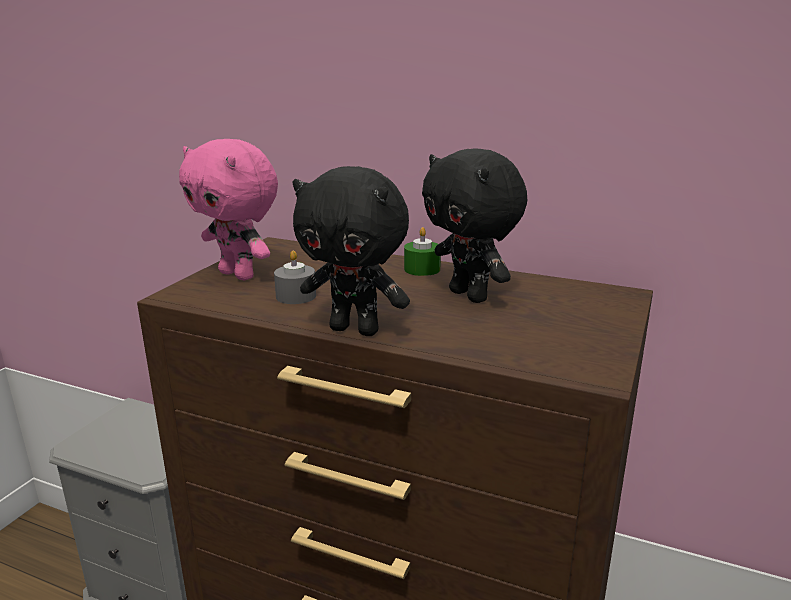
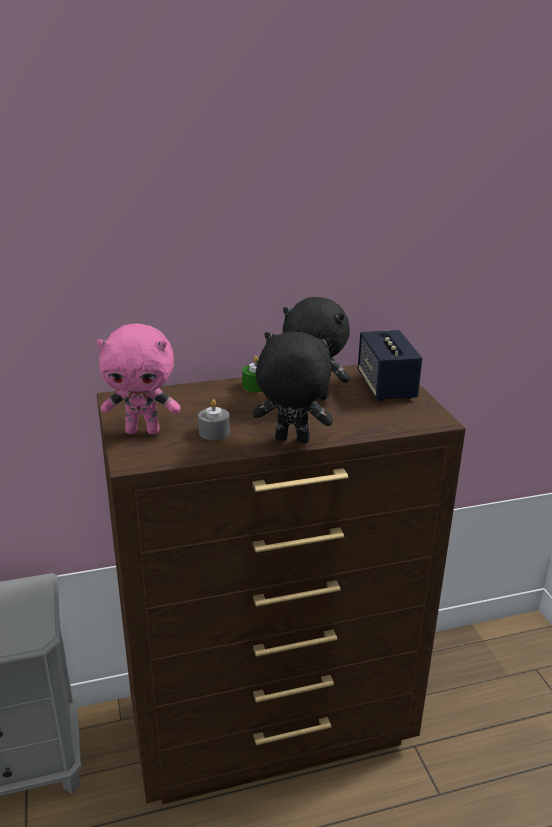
camera: 40 degrees left, 5 degrees up
black plush toy [292,166,410,336] -> black plush toy turned 150 degrees counterclockwise [253,331,333,443]
none -> speaker [358,330,422,401]

